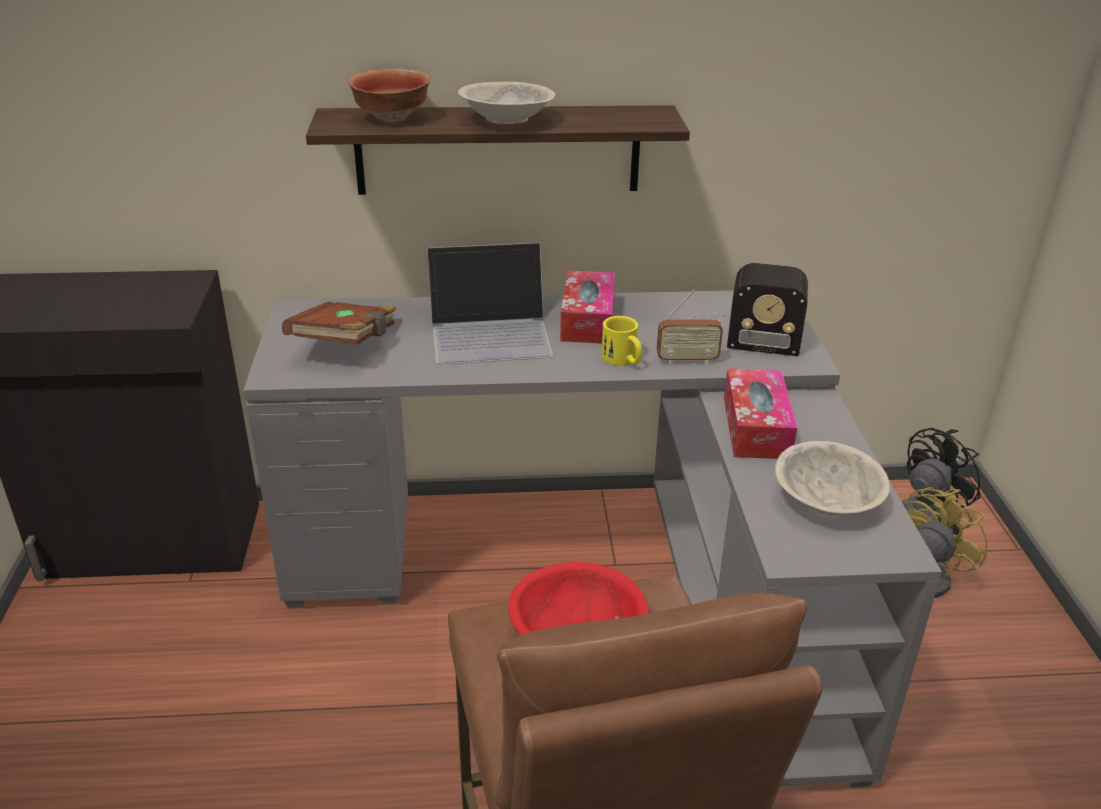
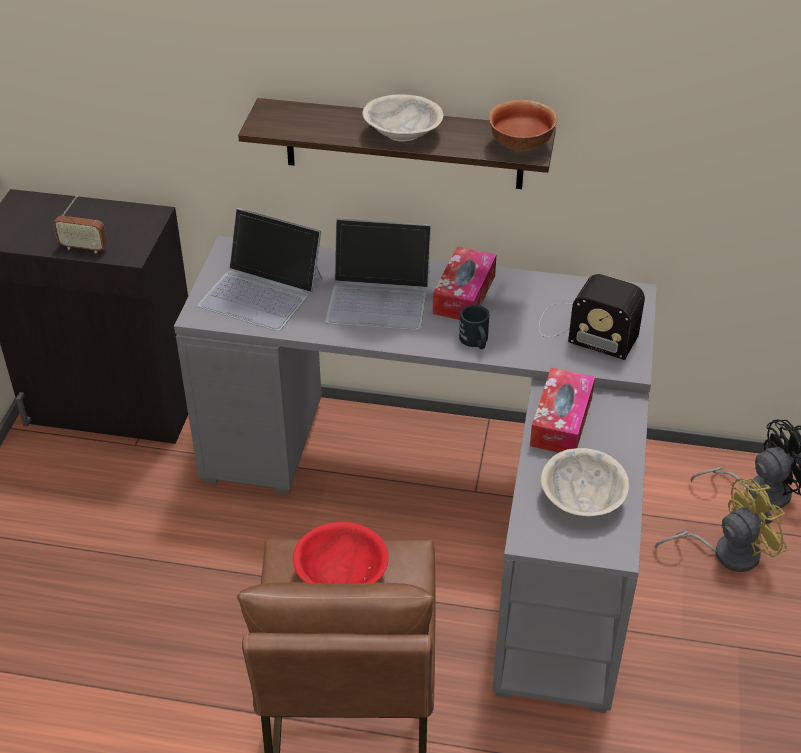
camera: 15 degrees right, 10 degrees up
brown book [282,302,396,345] -> laptop [198,208,322,331]
bowl [349,69,430,122] -> bowl moved to [489,100,557,152]
yellow mug [601,316,642,366] -> black mug [459,305,489,349]
radio [657,289,723,364] -> radio moved to [54,195,107,254]

